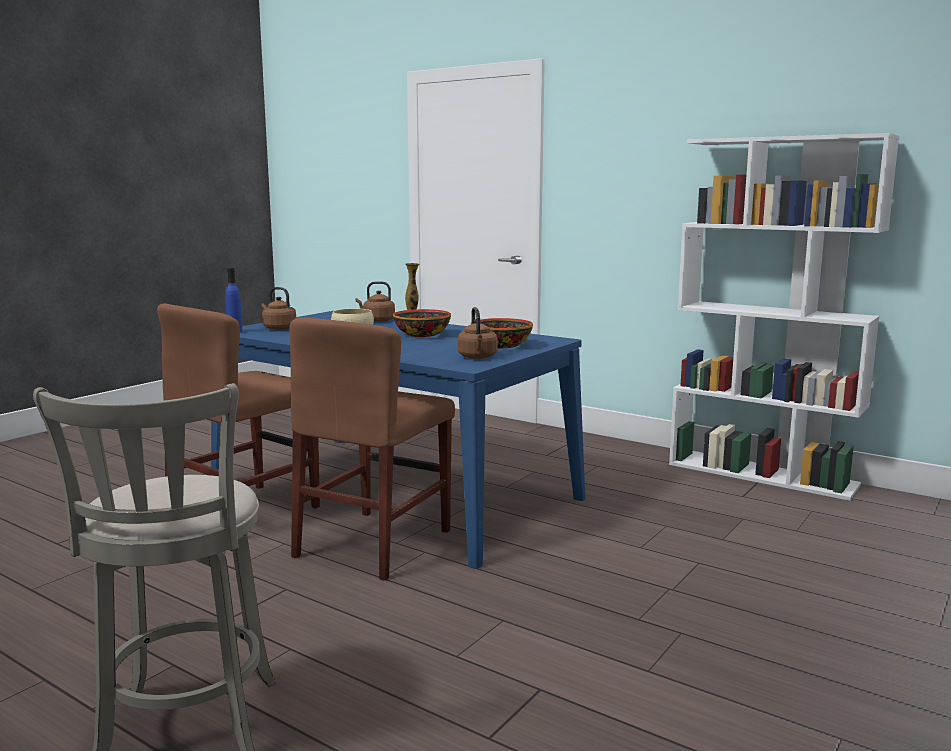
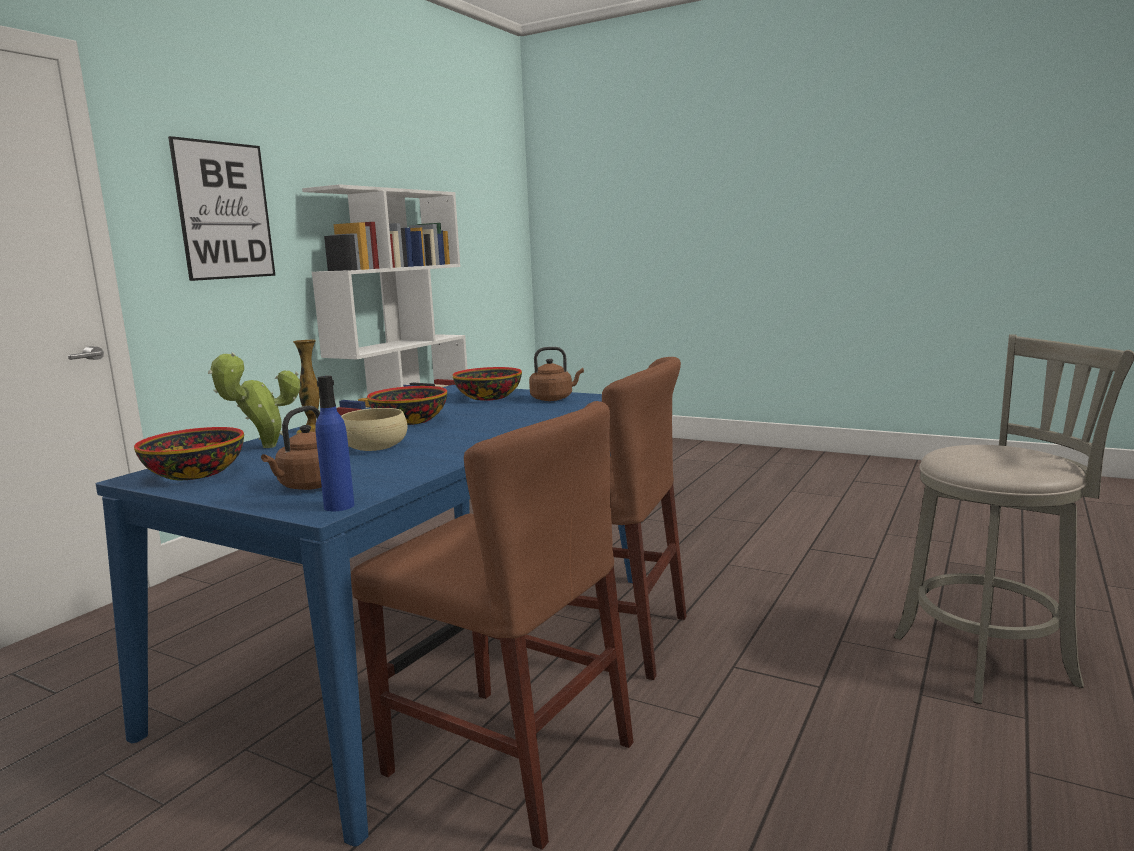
camera: 95 degrees left, 0 degrees up
brown kettle [356,281,395,322] -> potted plant [208,353,301,448]
none -> bowl [134,427,244,480]
none -> picture [168,136,276,281]

